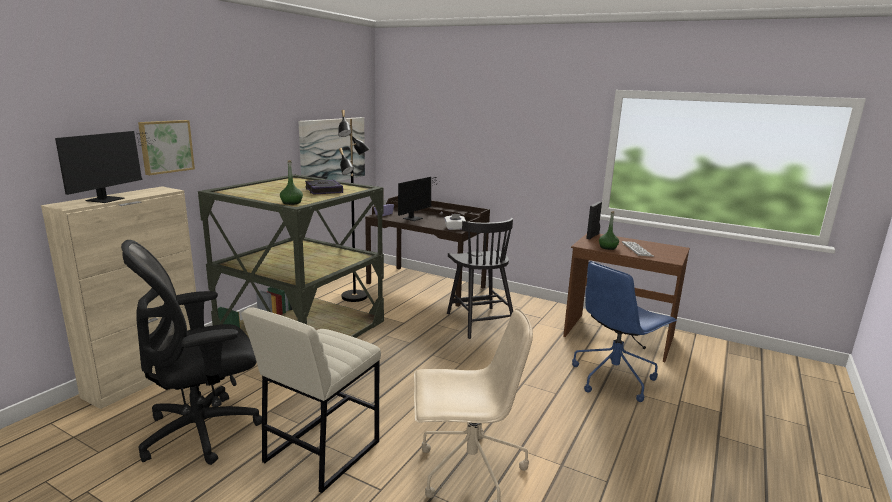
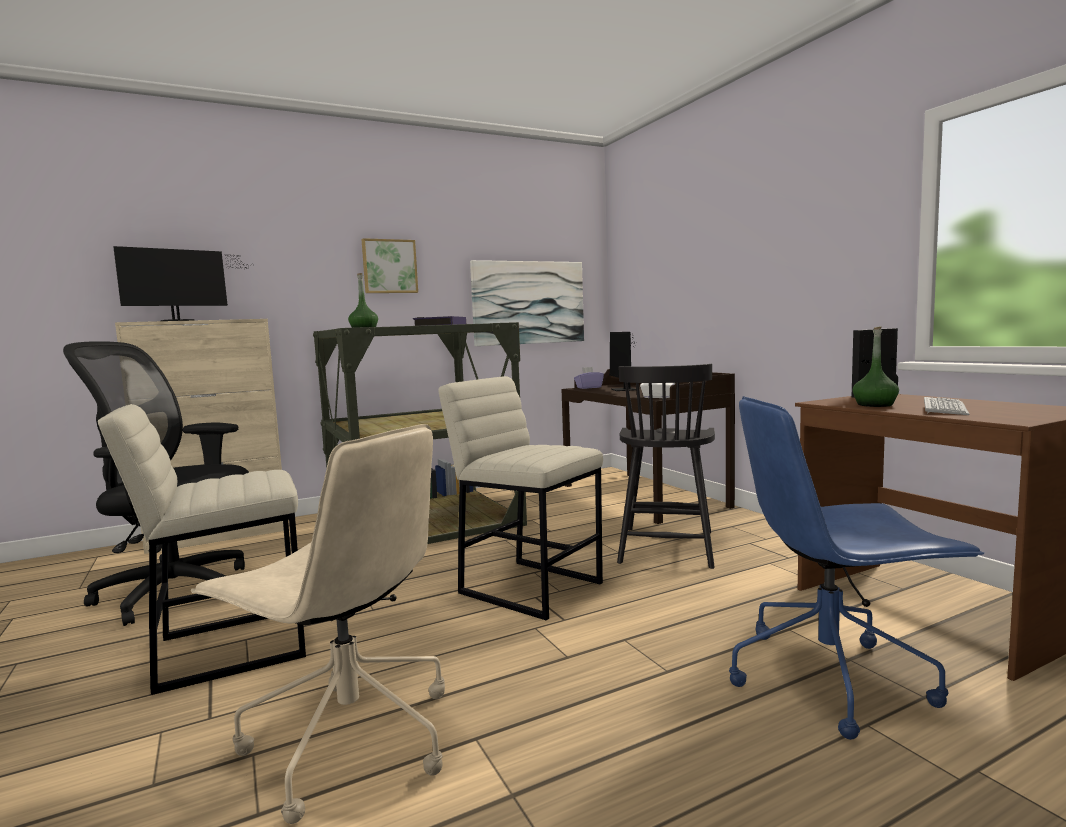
camera: 35 degrees right, 10 degrees down
picture [138,120,195,175] -> picture moved to [362,238,418,293]
black floor lamp [338,110,370,302] -> none
monitor [398,177,441,221] -> monitor turned 105 degrees clockwise [609,332,638,391]
none -> beige chair [438,376,603,620]

